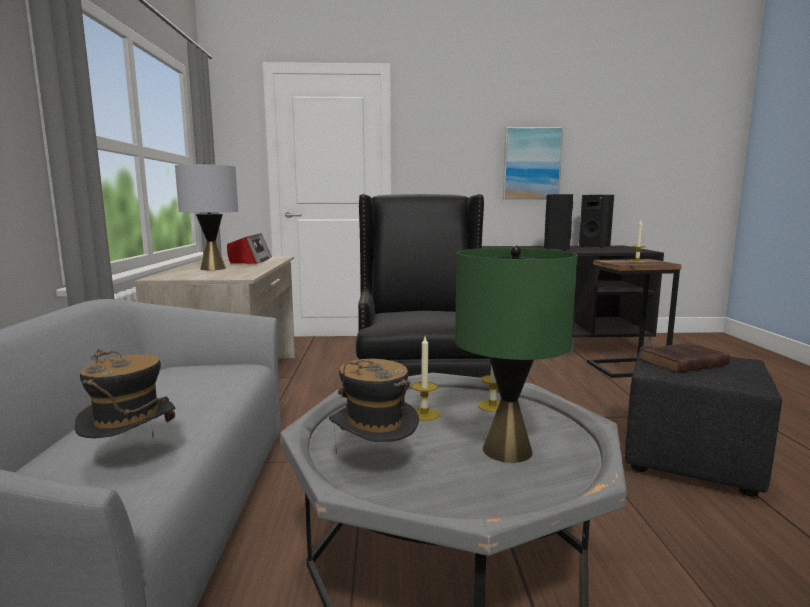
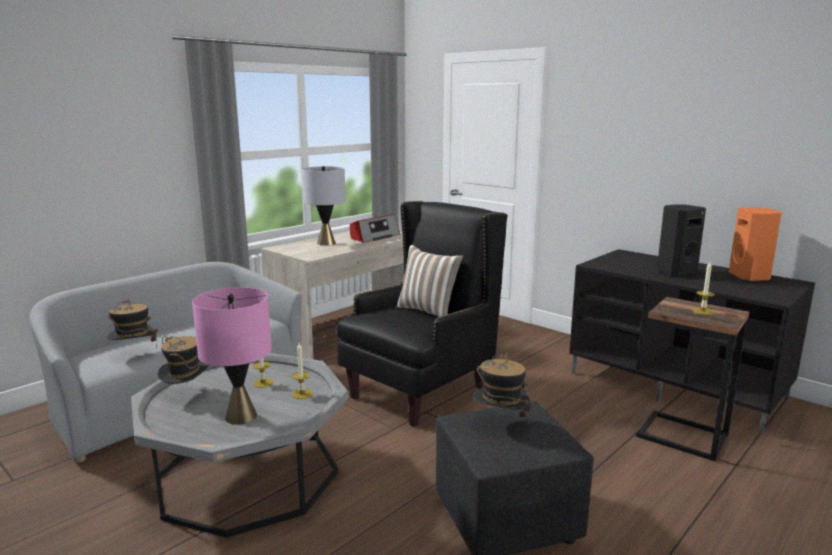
camera: 45 degrees right, 5 degrees up
green table lamp [455,245,578,463] -> pink table lamp [192,287,272,424]
picture [503,127,563,200] -> none
black speaker [579,195,614,248] -> orange speaker [729,207,782,281]
brown book [640,343,730,373] -> hat [473,353,532,424]
none -> pillow [397,245,463,317]

